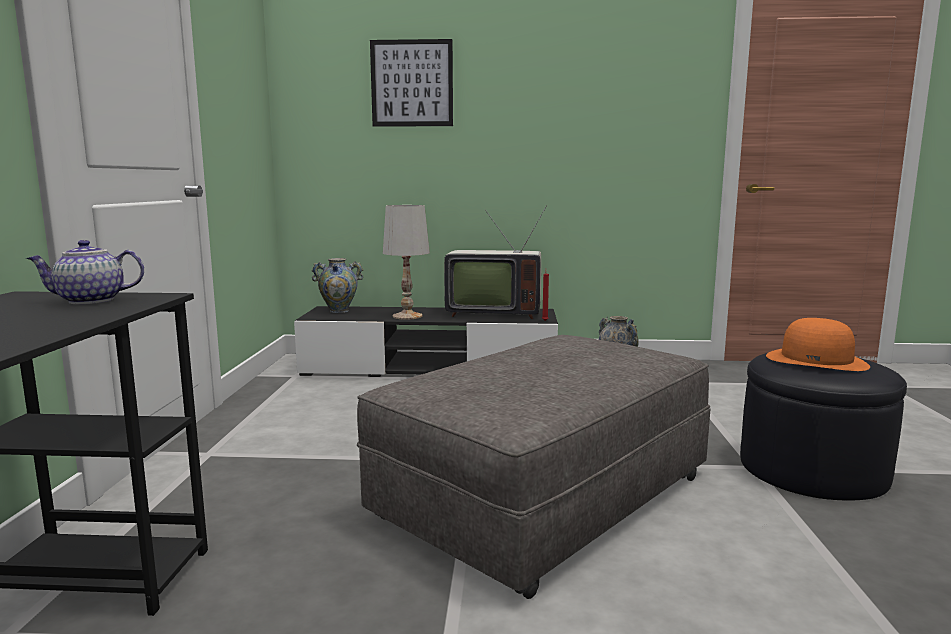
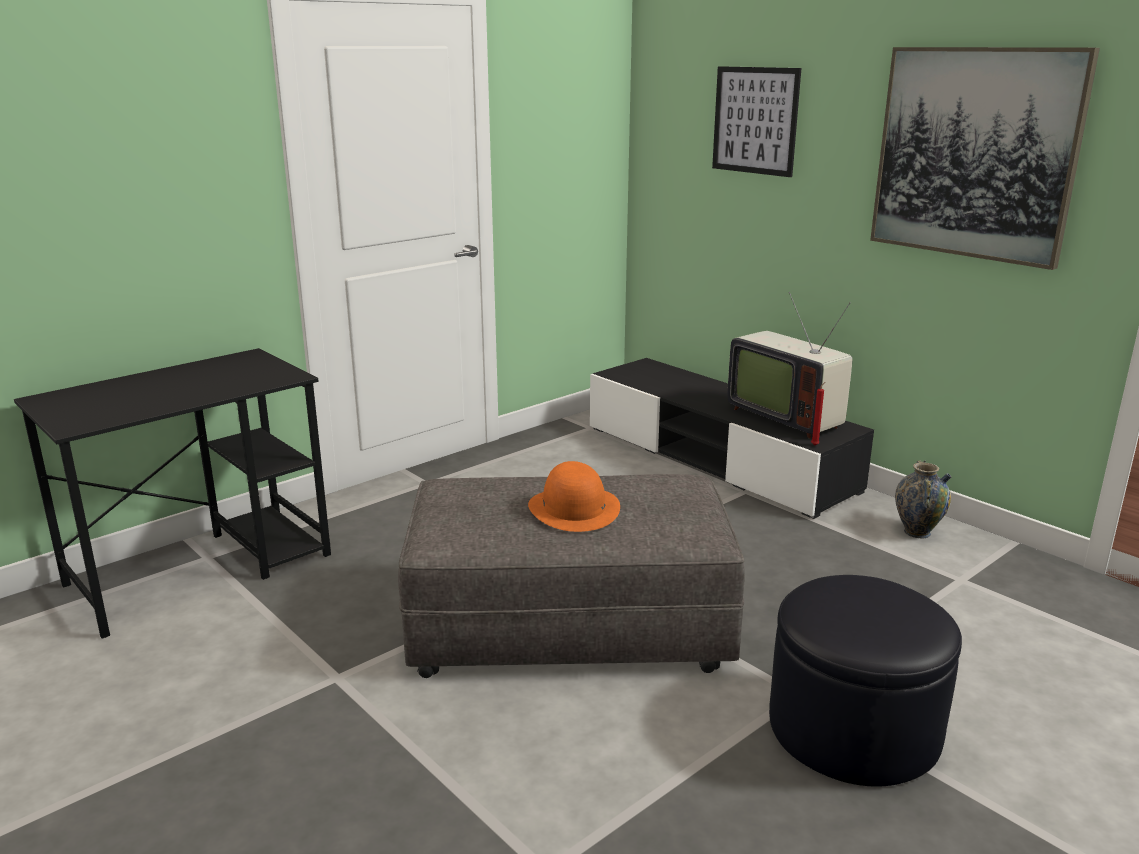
camera: 45 degrees right, 10 degrees up
teapot [26,240,144,304] -> none
vase [312,258,363,313] -> none
white table lamp [383,205,430,320] -> none
orange hat [766,318,870,371] -> orange hat moved to [528,461,620,532]
none -> picture [870,47,1100,270]

